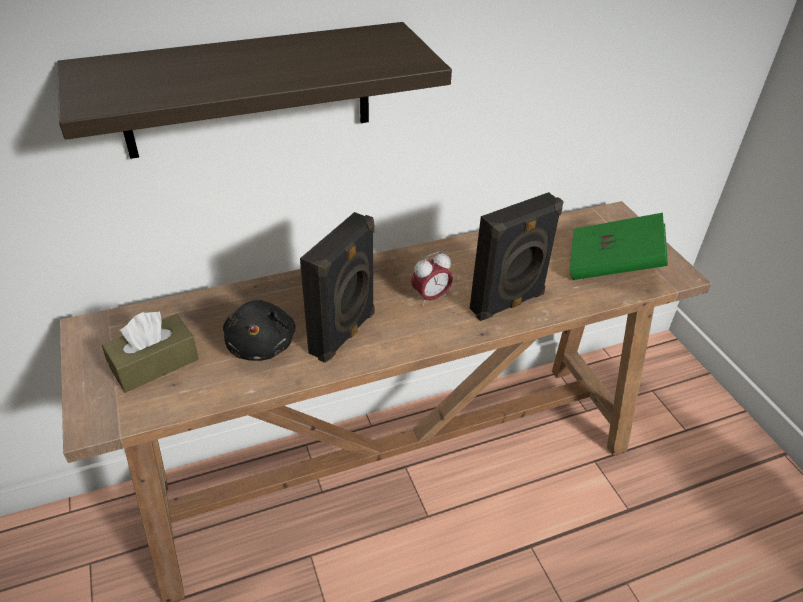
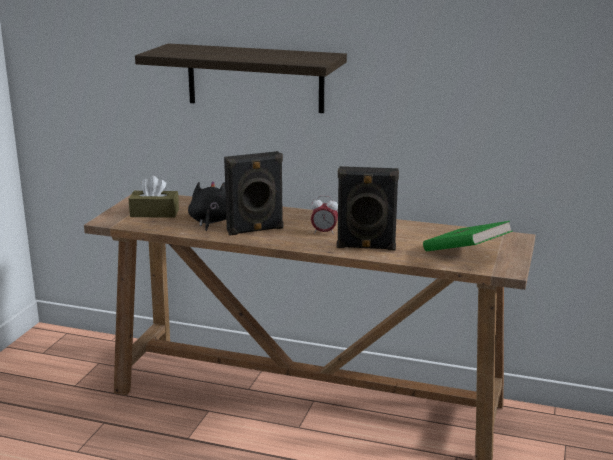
camera: 40 degrees right, 20 degrees down
black plush toy [223,300,296,361] -> black plush toy turned 150 degrees clockwise [188,181,226,231]

